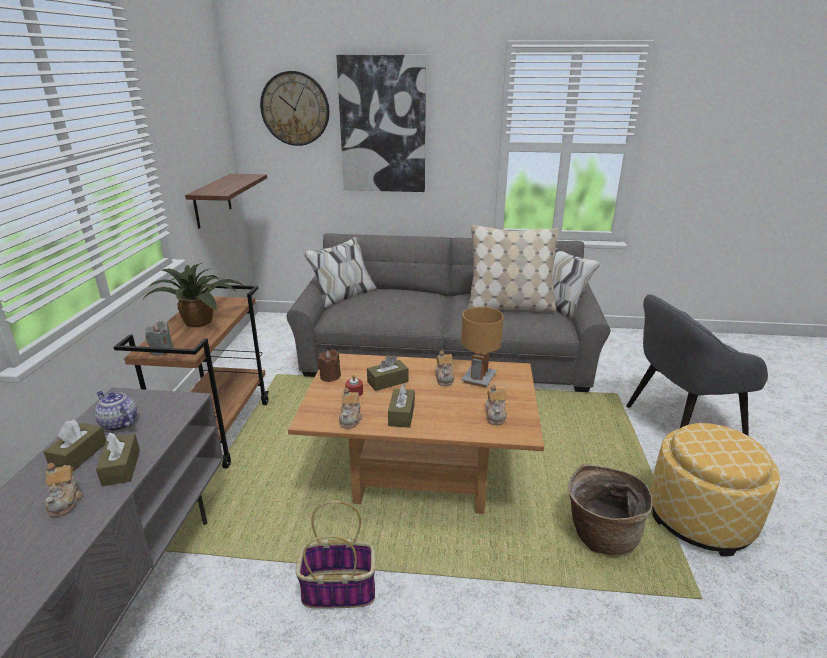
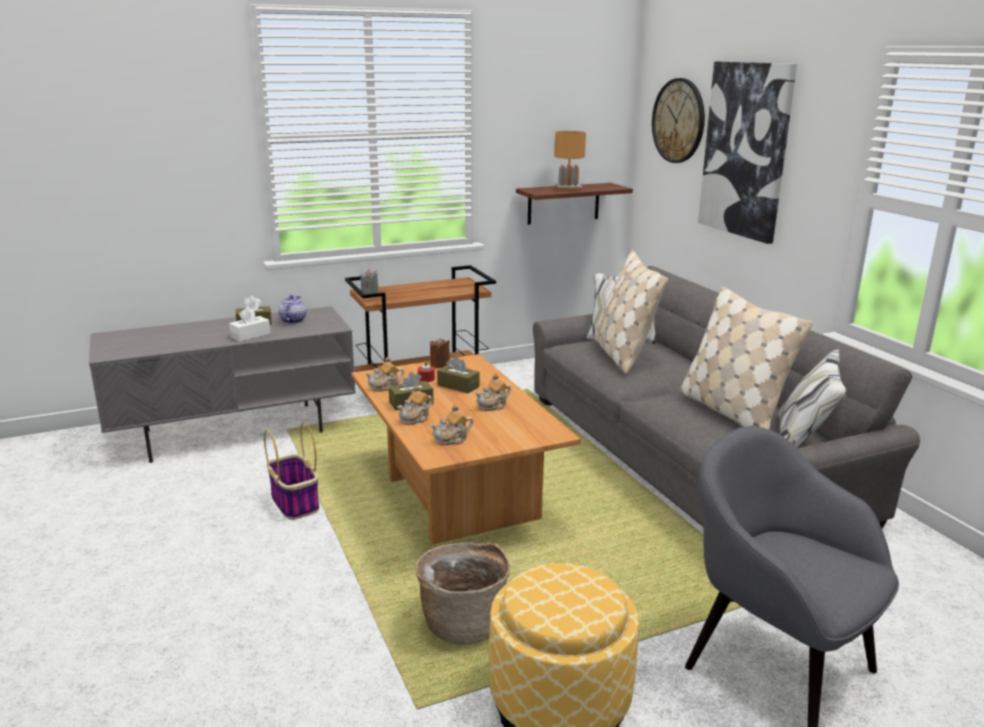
camera: 60 degrees right, 5 degrees down
teapot [45,463,83,517] -> teapot moved to [397,385,433,425]
brown tissue box [96,433,140,486] -> white tissue box [229,307,271,342]
potted plant [144,263,246,327] -> none
brown table lamp [461,307,504,388] -> brown table lamp moved to [554,131,586,190]
none -> beige pillow [594,250,668,374]

